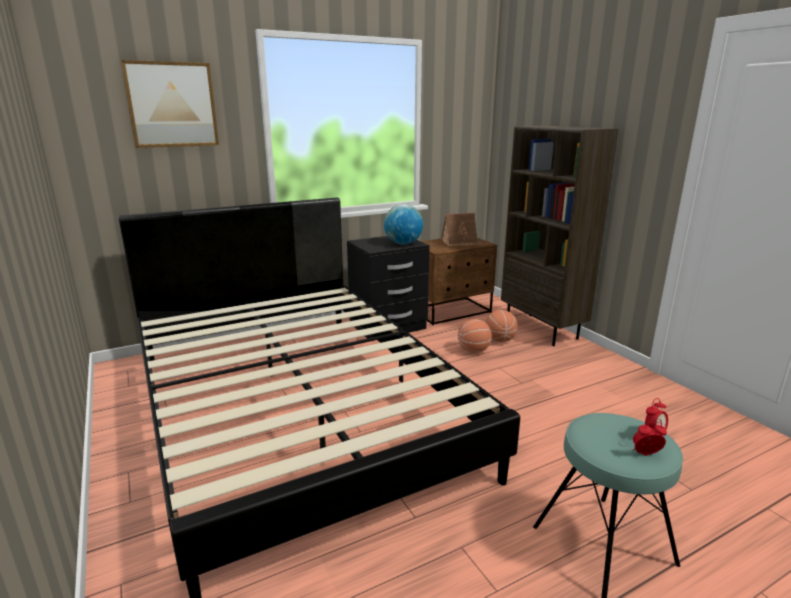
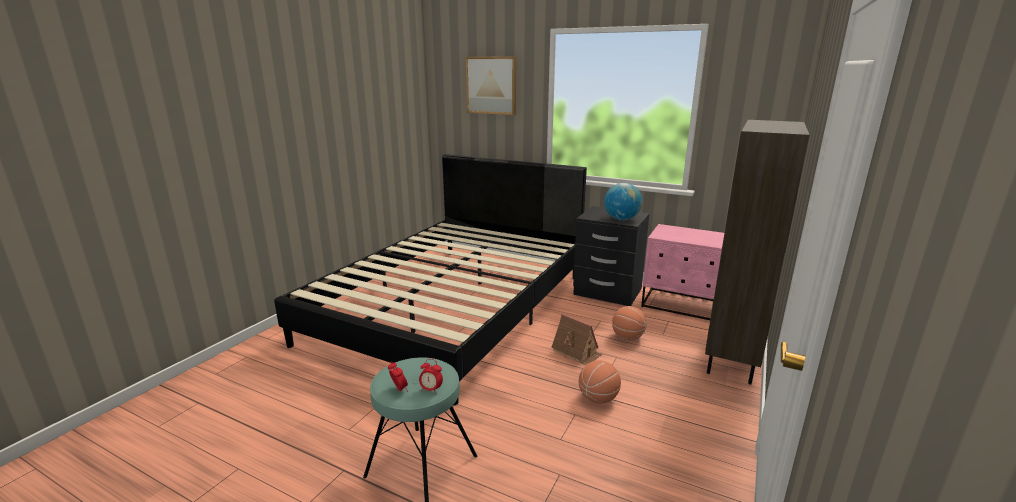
camera: 55 degrees right, 0 degrees up
brown nightstand [421,238,497,326] -> pink nightstand [641,224,724,320]
toy house [441,213,482,247] -> toy house moved to [551,314,603,365]
basketball [485,310,518,342] -> basketball moved to [579,360,621,404]

